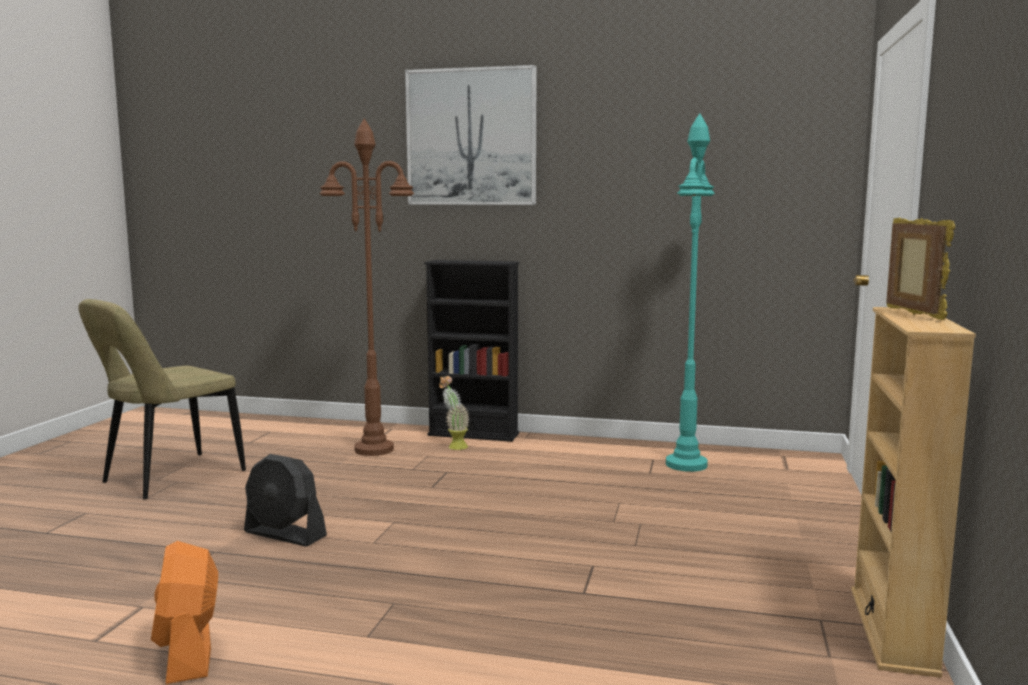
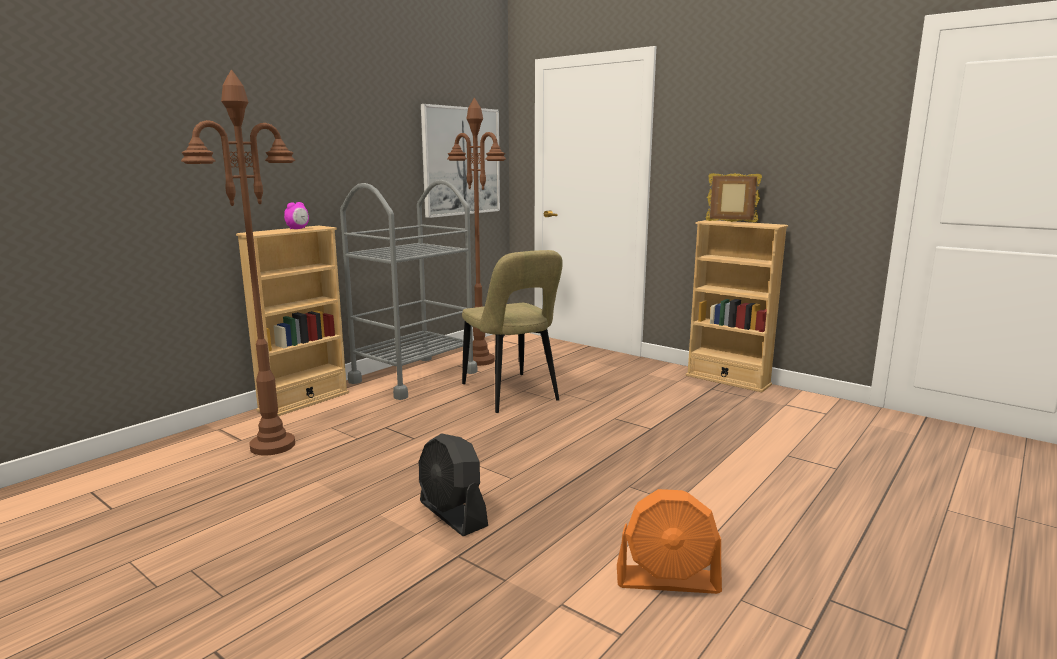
camera: 65 degrees left, 5 degrees up
beige chair [78,299,246,499] -> beige chair moved to [462,250,563,413]
black fan [244,454,327,547] -> black fan turned 90 degrees clockwise [419,433,488,536]
picture [405,65,537,205] -> picture moved to [421,104,500,218]
black bookcase [424,260,520,442] -> beige bookcase [236,226,349,416]
potted plant [439,376,470,450] -> none
turquoise floor lamp [666,113,715,472] -> brown floor lamp [447,98,506,366]
none -> alarm clock [284,202,309,230]
none -> grey cart [340,180,478,400]

